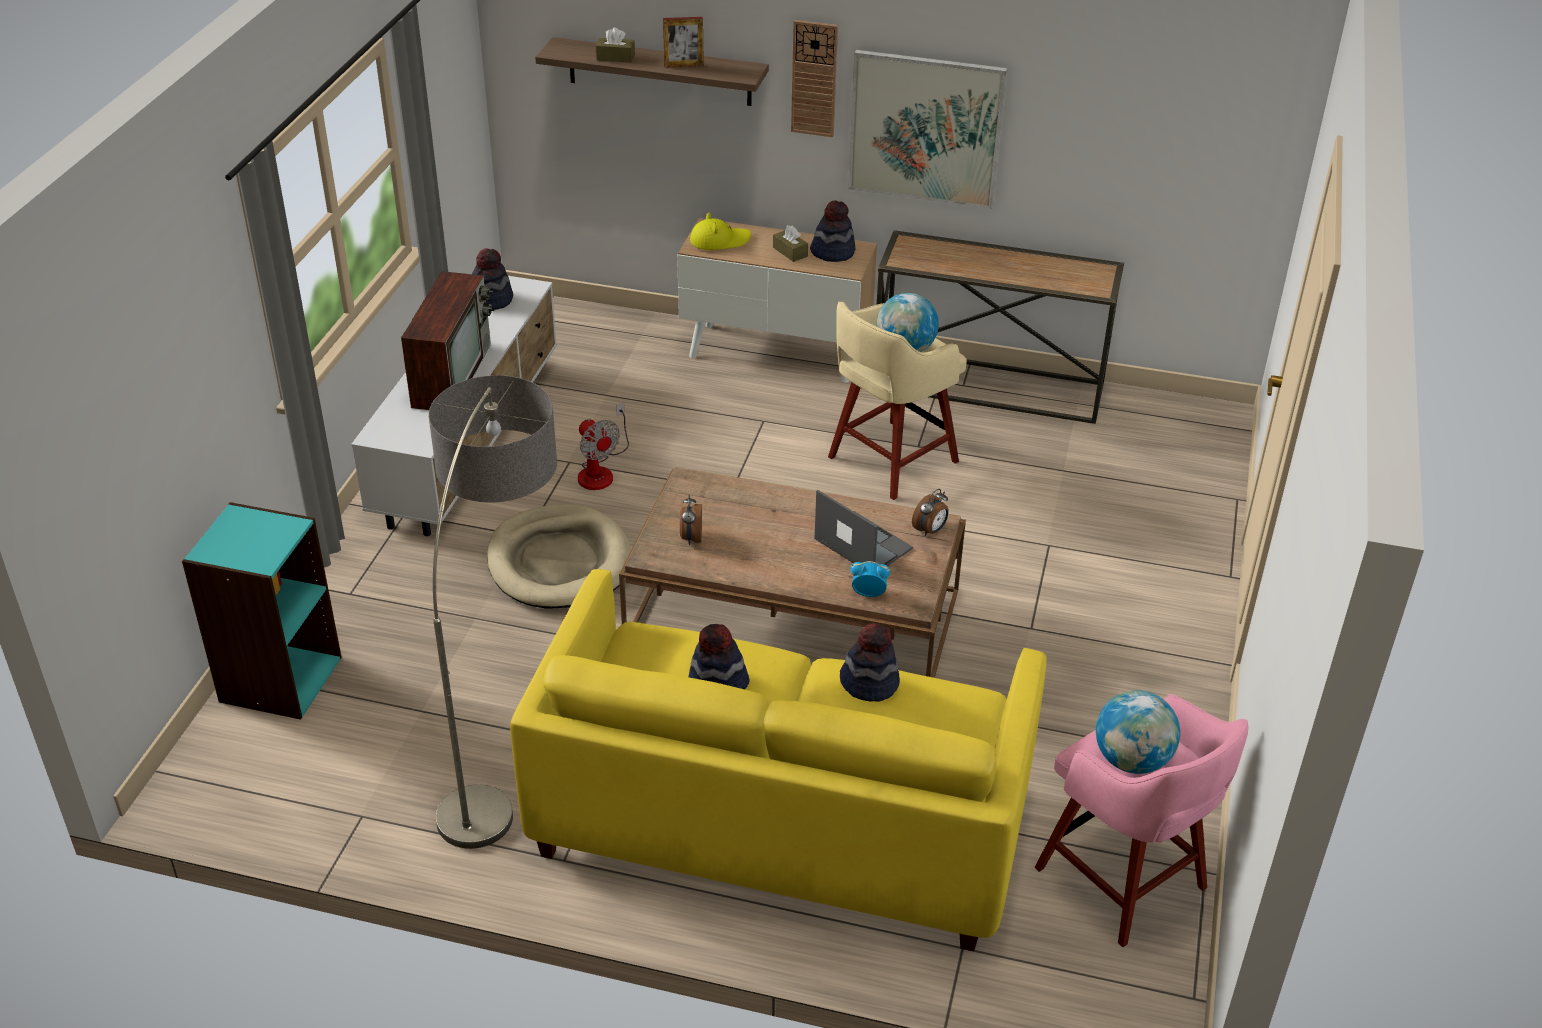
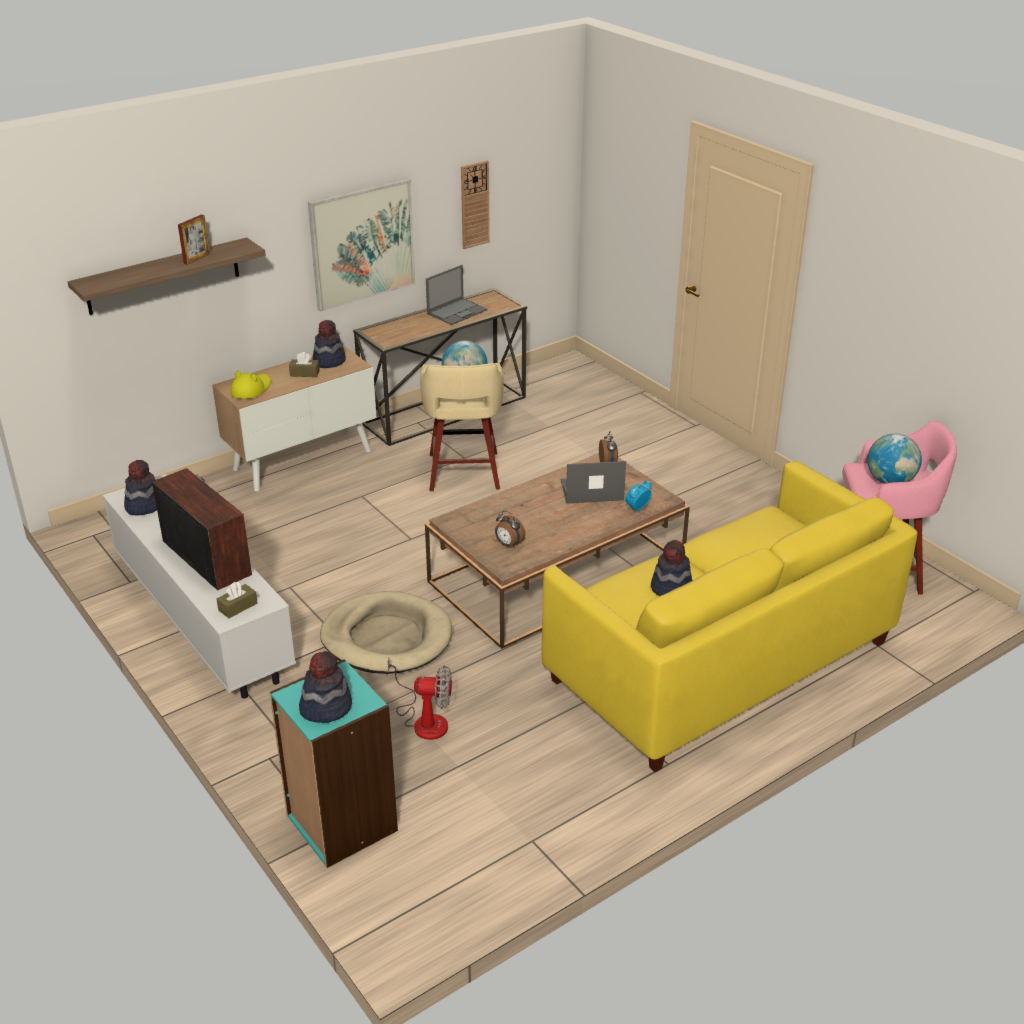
camera: 50 degrees left, 5 degrees down
floor lamp [429,375,557,849] -> none
fan [578,402,629,490] -> fan moved to [387,658,452,740]
brown tissue box [596,28,635,62] -> brown tissue box moved to [216,582,258,618]
wall clock [791,20,838,137] -> wall clock moved to [461,160,490,249]
hat [840,623,900,702] -> hat moved to [299,651,352,723]
none -> laptop [426,265,487,325]

